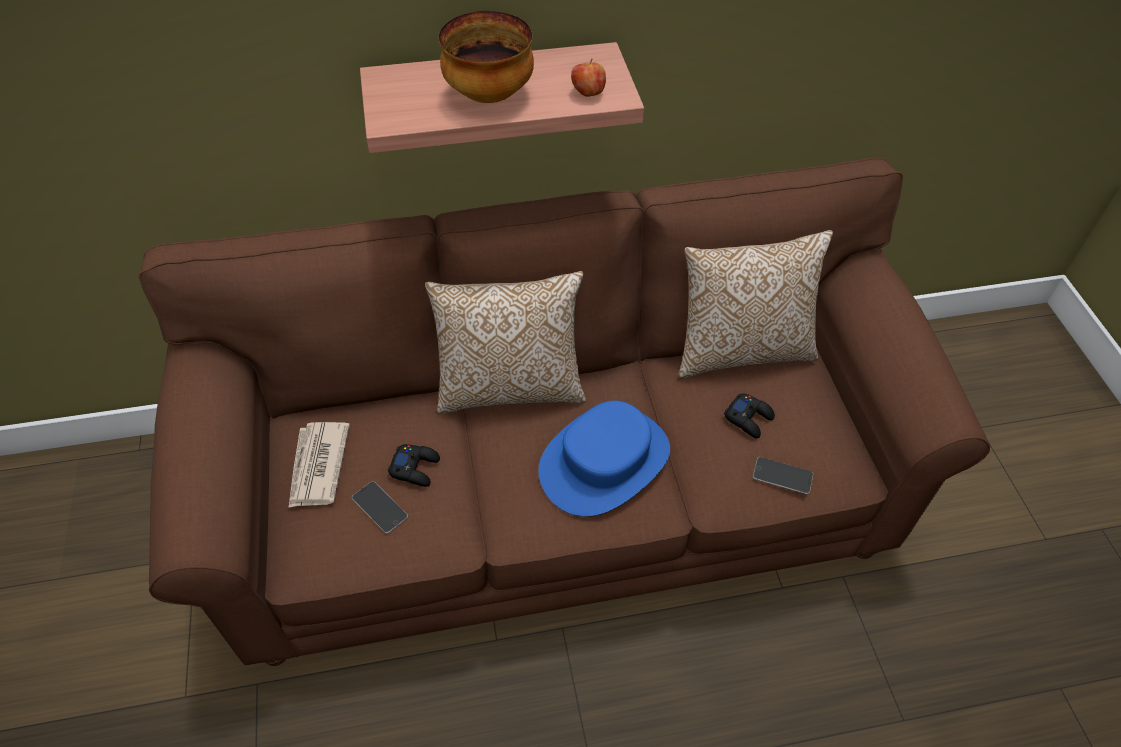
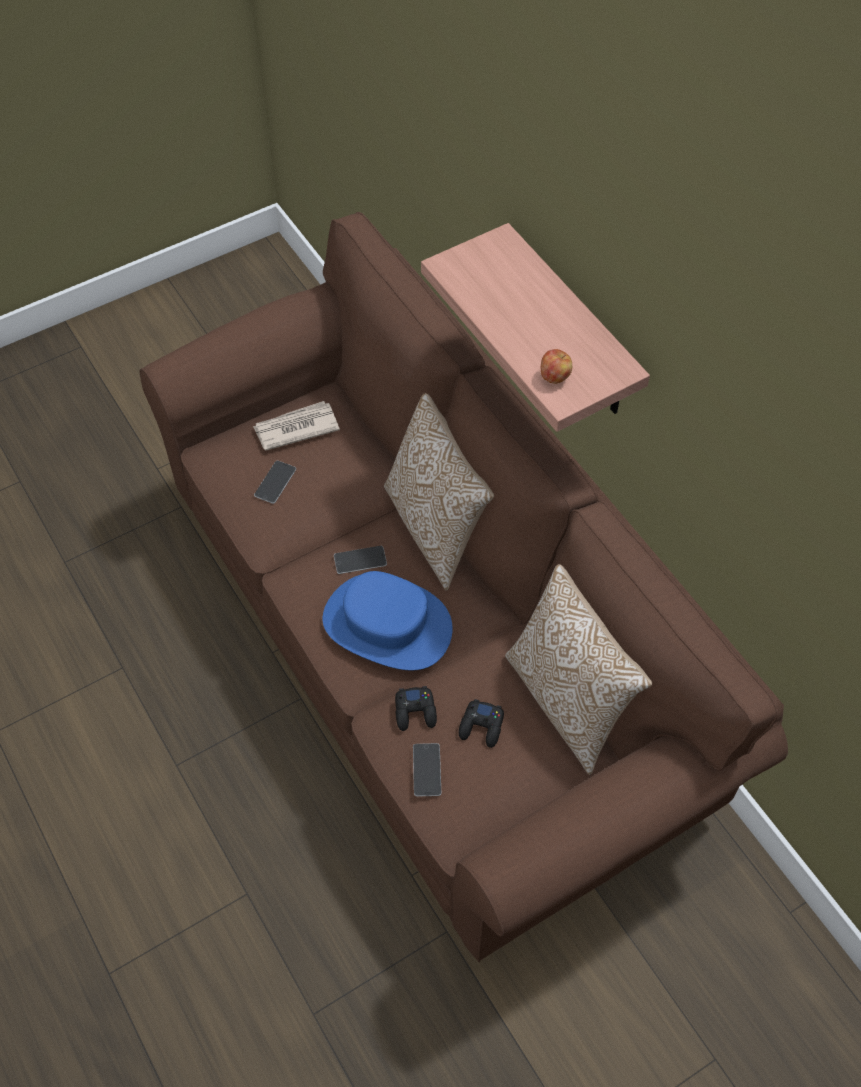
camera: 70 degrees right, 5 degrees up
black game controller [387,444,440,487] -> black game controller moved to [395,686,437,731]
bowl [439,11,534,103] -> none
none -> phone [334,546,387,574]

